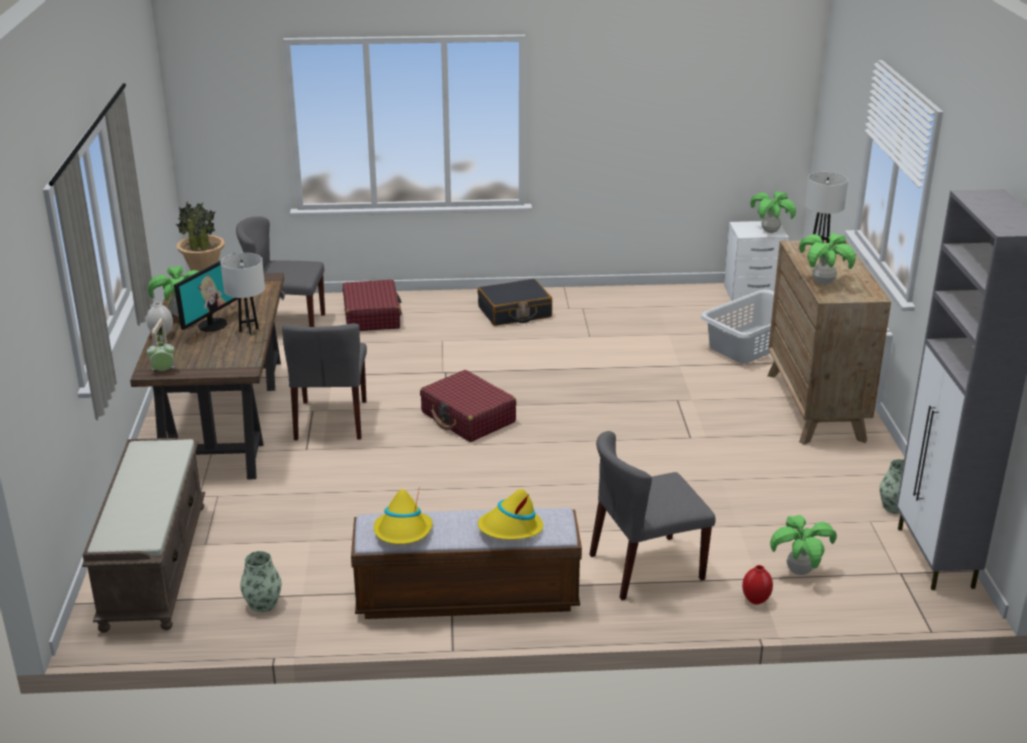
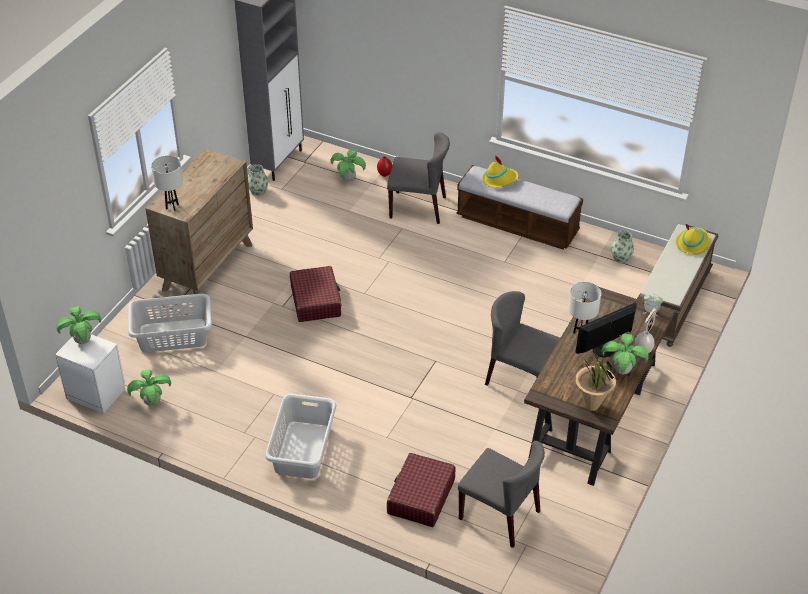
camera: 150 degrees left, 15 degrees up
grey chair [282,323,367,440] -> grey chair turned 90 degrees counterclockwise [485,291,560,386]
yellow hat [374,489,433,544] -> yellow hat moved to [676,224,710,255]
red suitcase [420,370,516,442] -> red suitcase moved to [290,266,341,322]
black suitcase [478,279,552,326] -> grey laundry basket [265,394,336,479]
potted plant [799,233,856,285] -> potted plant moved to [127,369,171,406]

